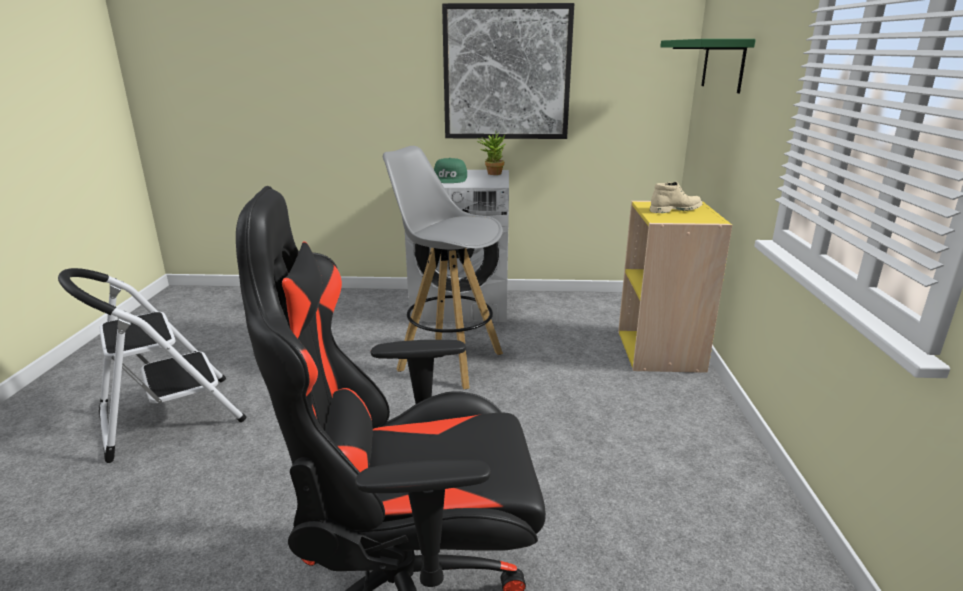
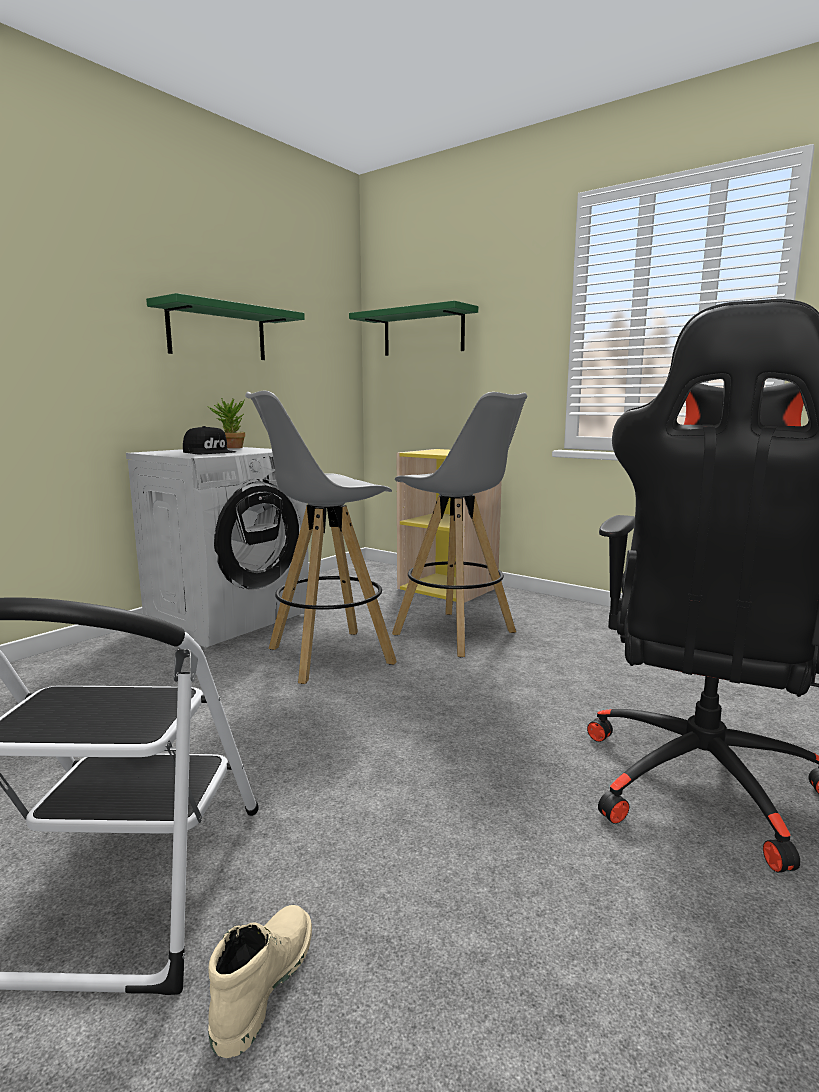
camera: 55 degrees left, 10 degrees down
green cap [434,158,467,183] -> black cap [183,426,236,454]
picture [442,3,574,139] -> green shelf [146,293,305,360]
beige boot [650,182,702,213] -> beige boot moved to [208,905,312,1058]
none -> grey stool [392,392,527,657]

